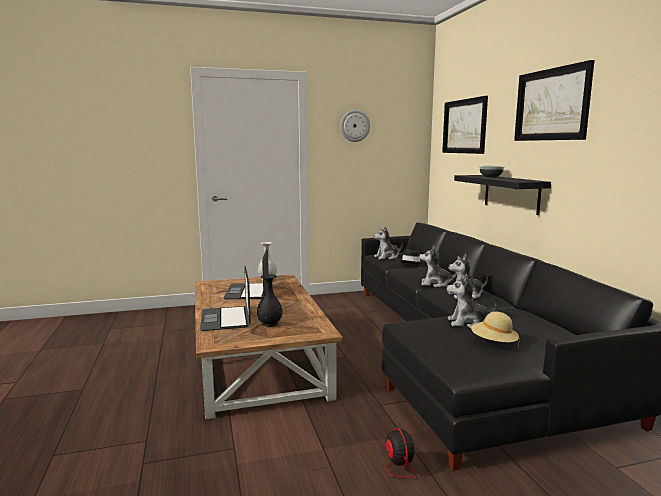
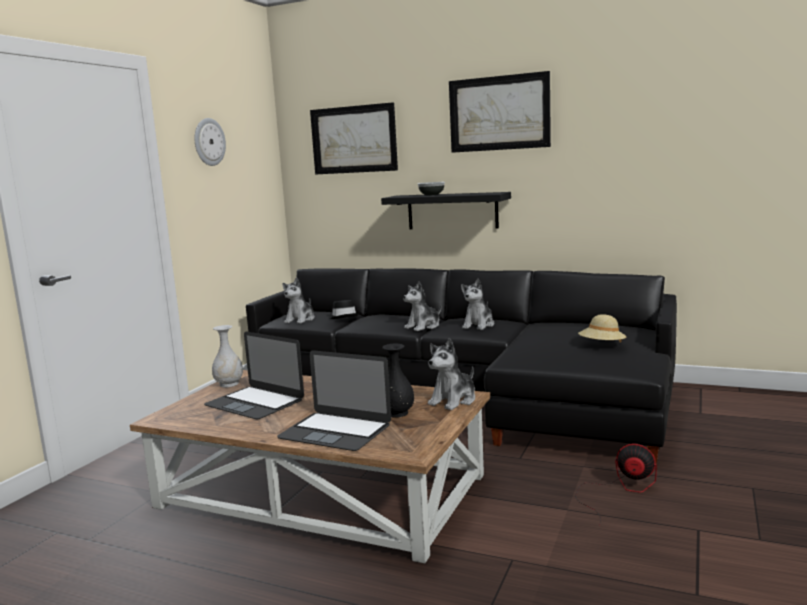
camera: 50 degrees left, 0 degrees up
plush toy [447,274,496,328] -> plush toy moved to [428,338,475,410]

